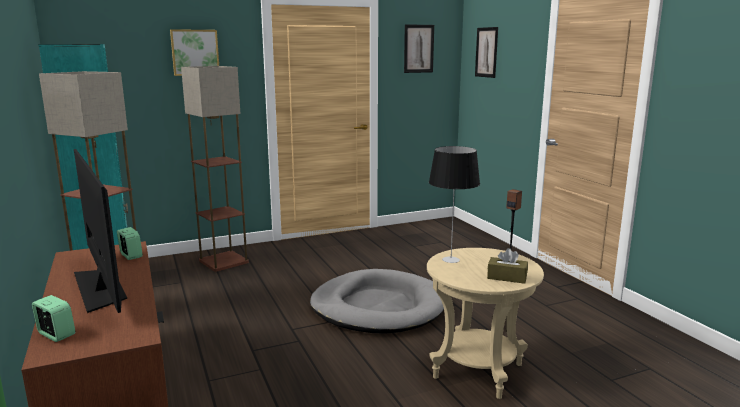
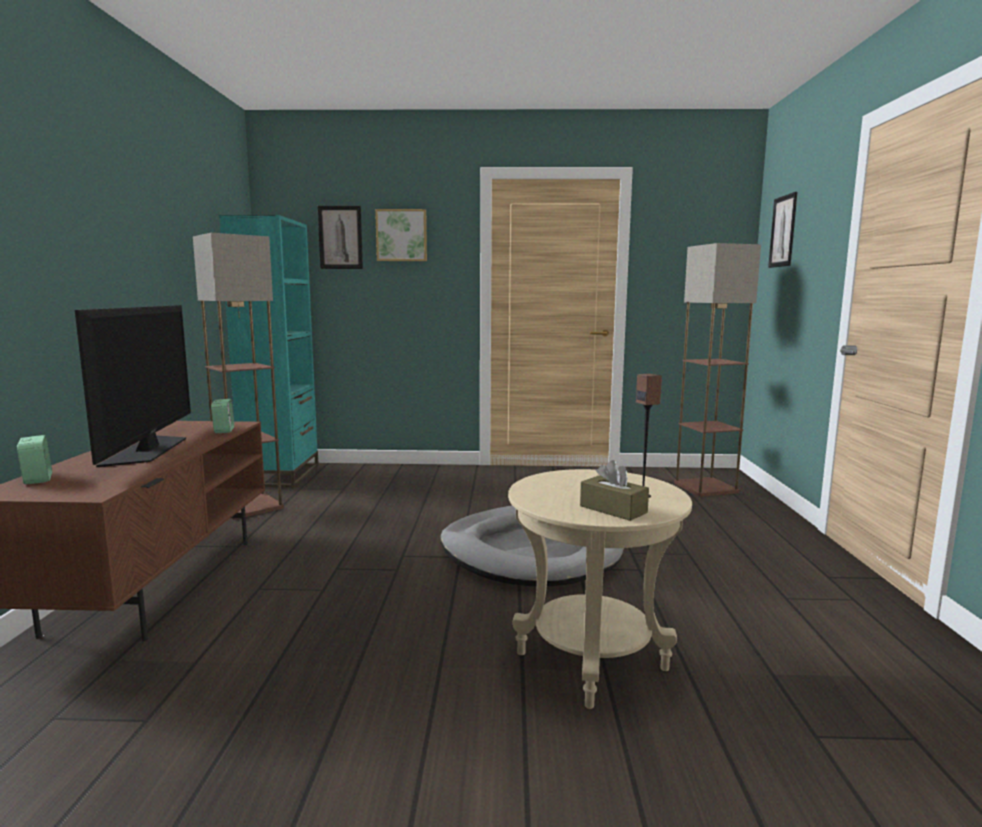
camera: 25 degrees right, 5 degrees down
floor lamp [181,66,249,272] -> floor lamp moved to [674,243,761,497]
picture [404,24,434,73] -> picture moved to [318,206,363,269]
table lamp [429,146,480,263] -> none

